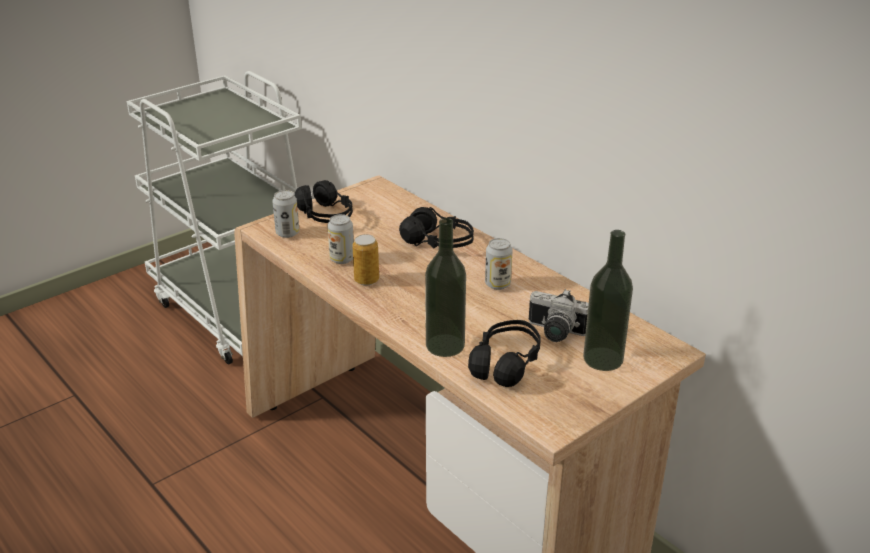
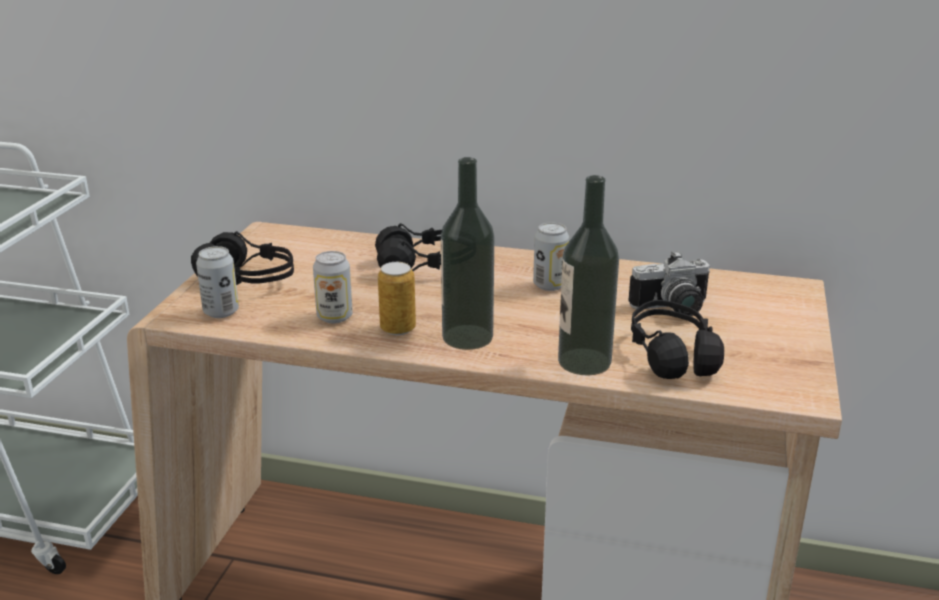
camera: 35 degrees left, 5 degrees down
bottle [583,230,633,371] -> bottle moved to [441,157,494,350]

